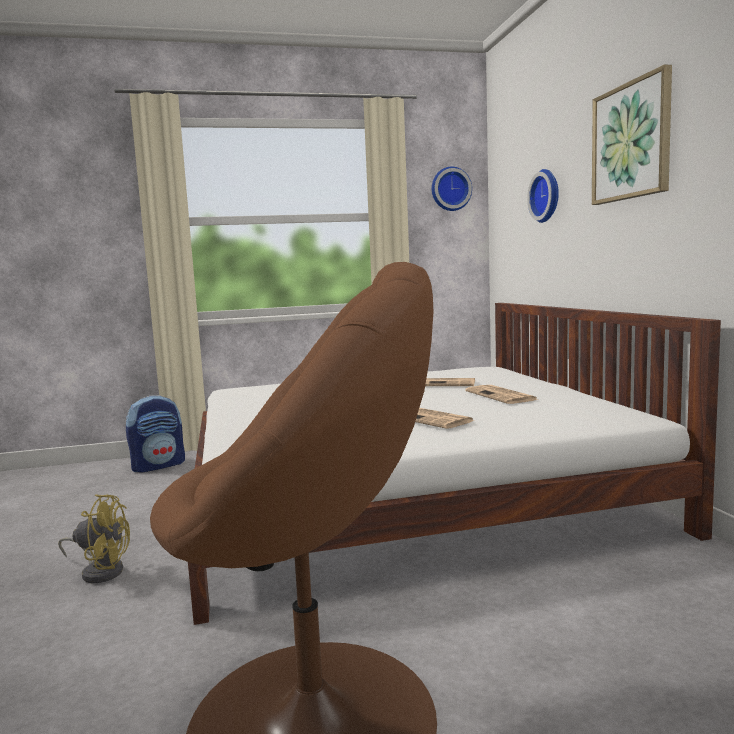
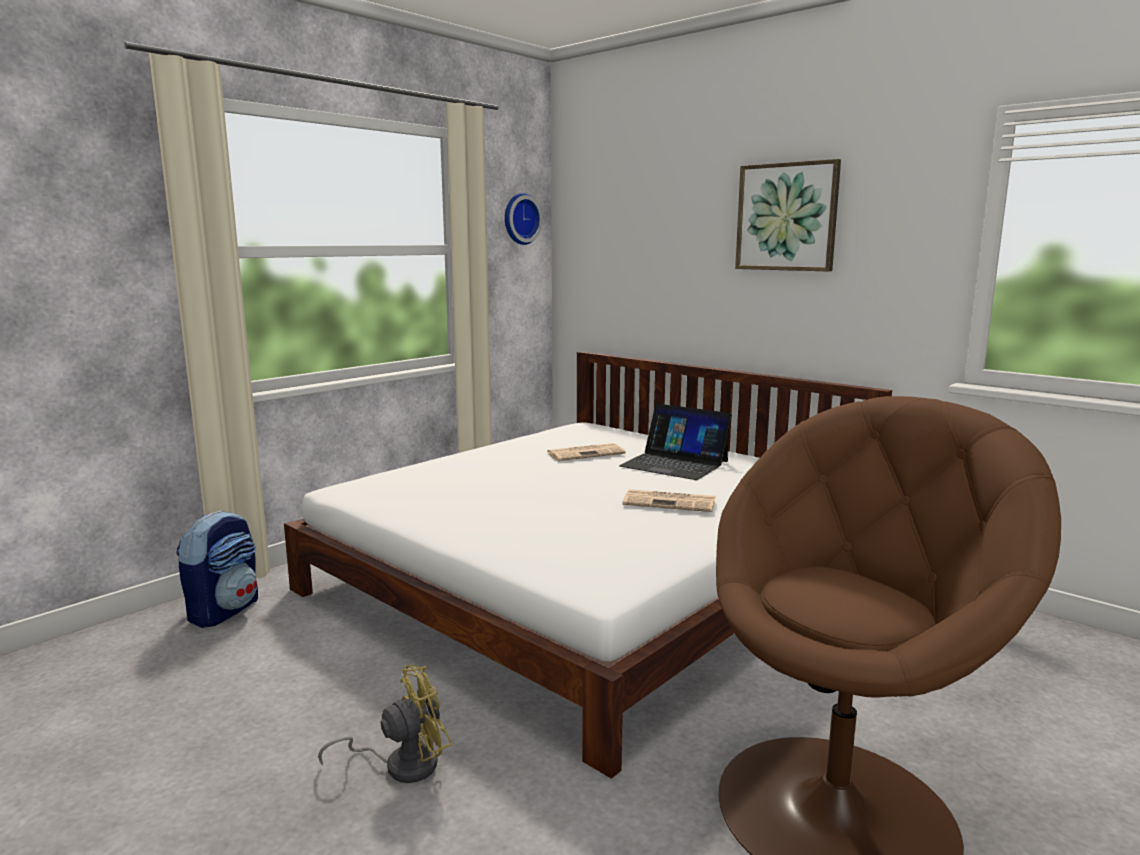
camera: 35 degrees left, 5 degrees up
newspaper [465,385,539,404] -> laptop [619,404,732,480]
wall clock [527,169,559,223] -> none

